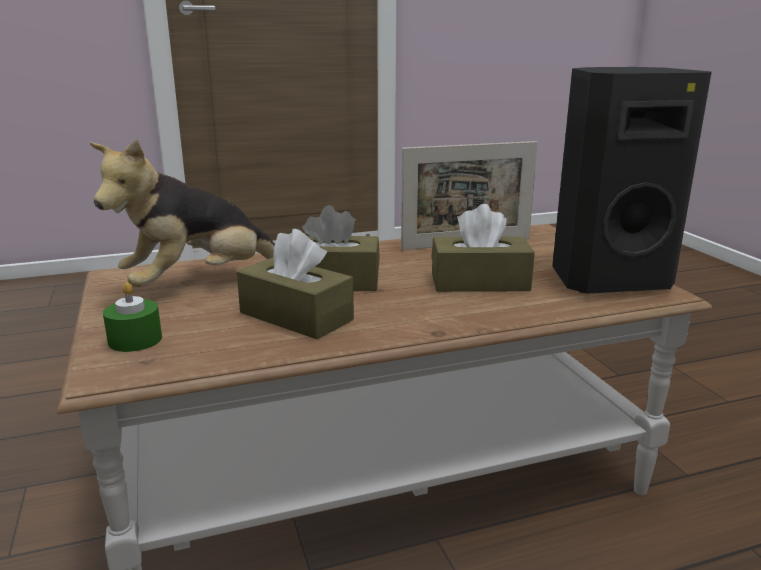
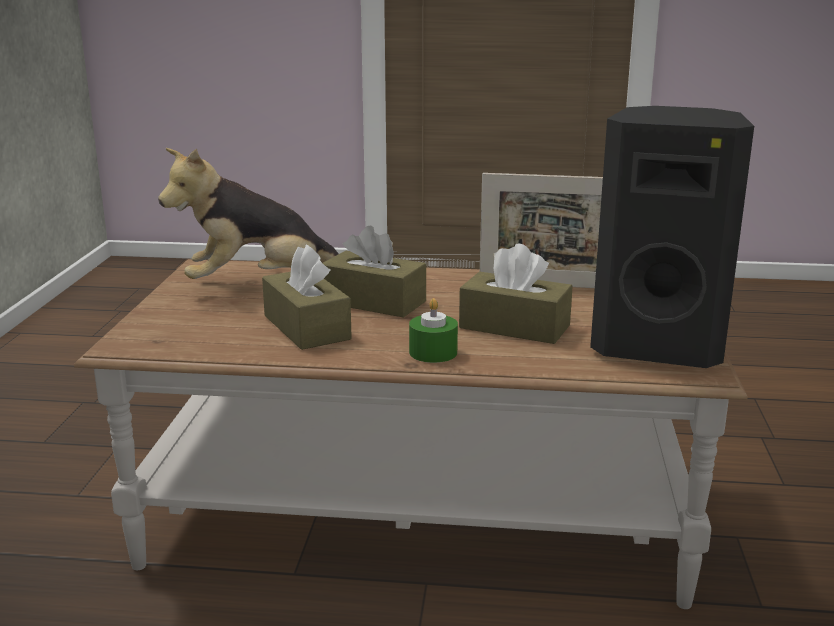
camera: 25 degrees right, 0 degrees up
green candle [103,282,162,352] -> green candle moved to [409,298,458,363]

